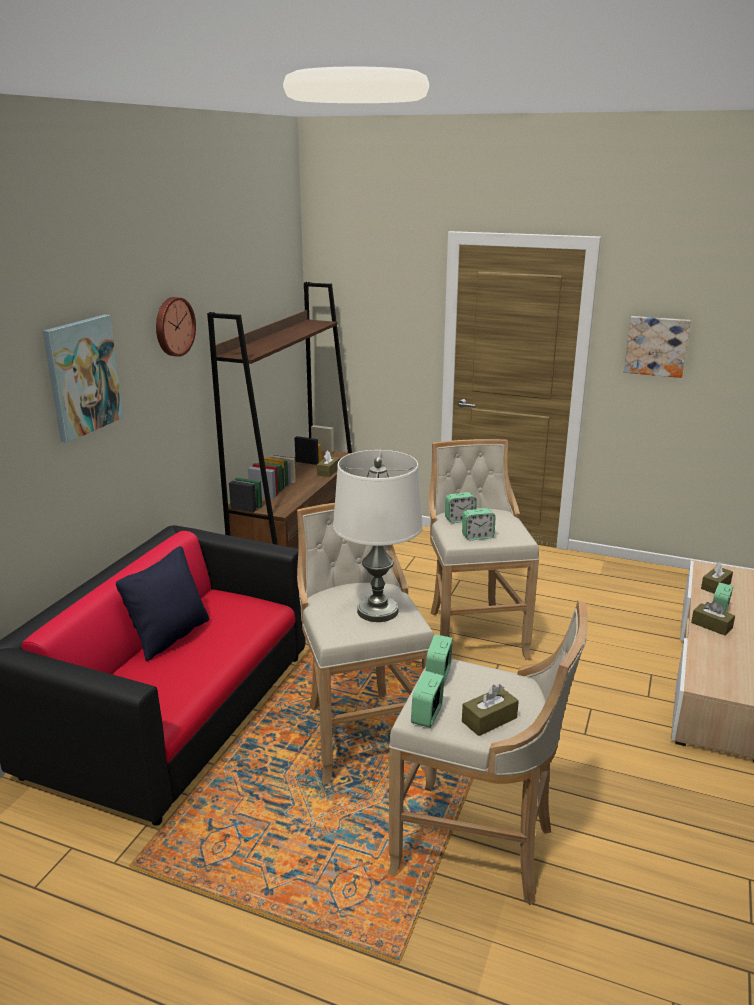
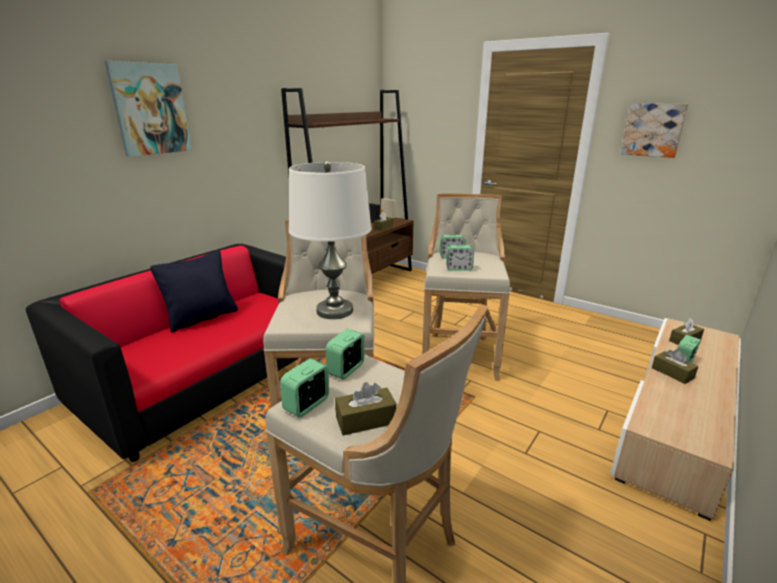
camera: 15 degrees right, 0 degrees up
wall clock [156,297,196,357] -> none

